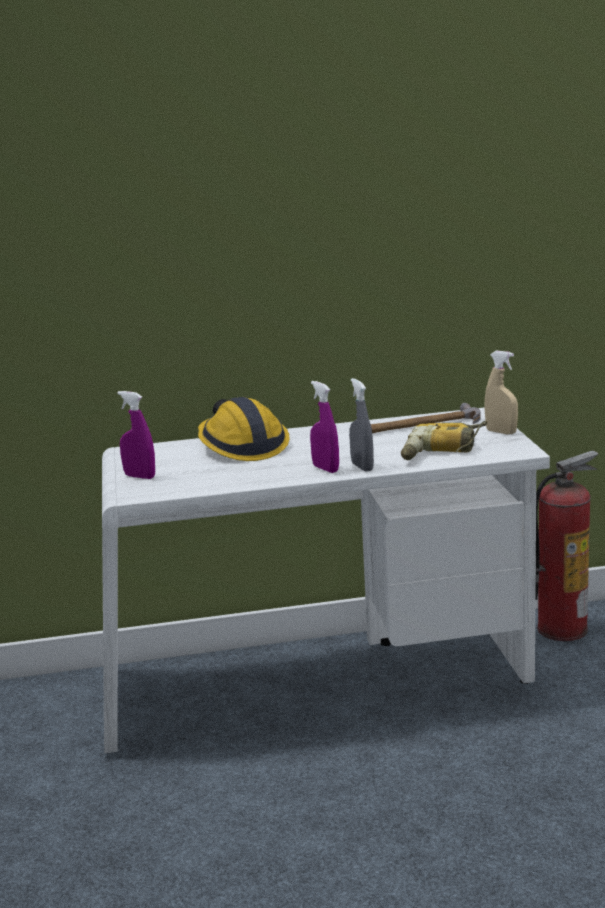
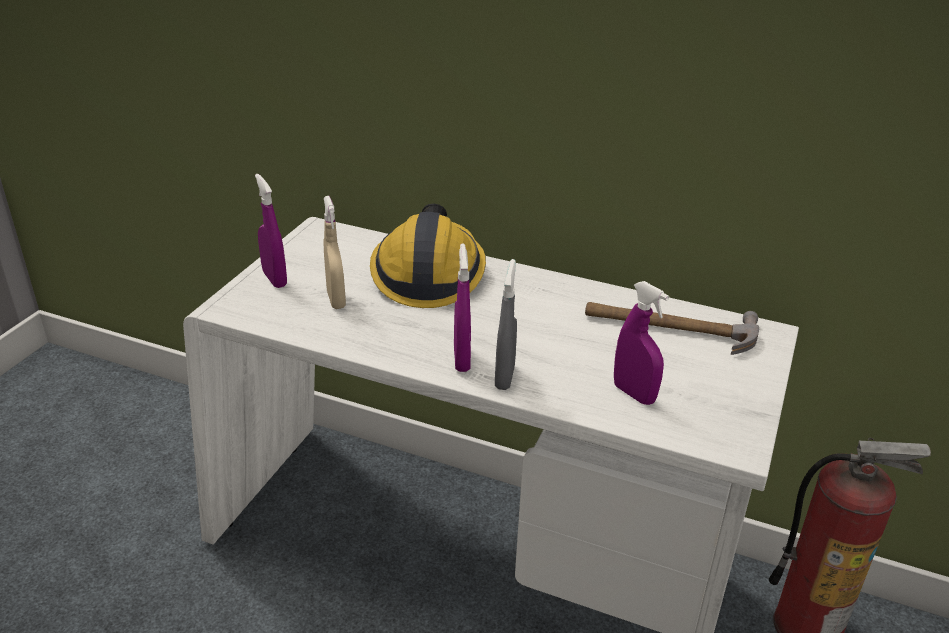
camera: 30 degrees right, 15 degrees up
power drill [401,421,487,460] -> purple spray bottle [614,281,669,405]
beige spray bottle [484,350,518,434] -> beige spray bottle moved to [323,196,346,309]

